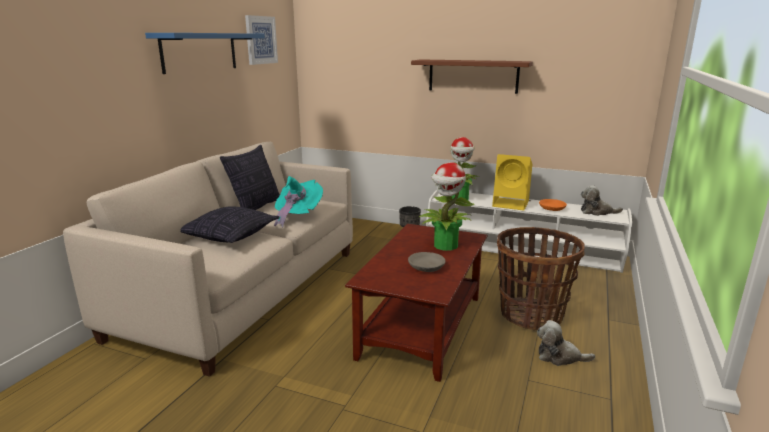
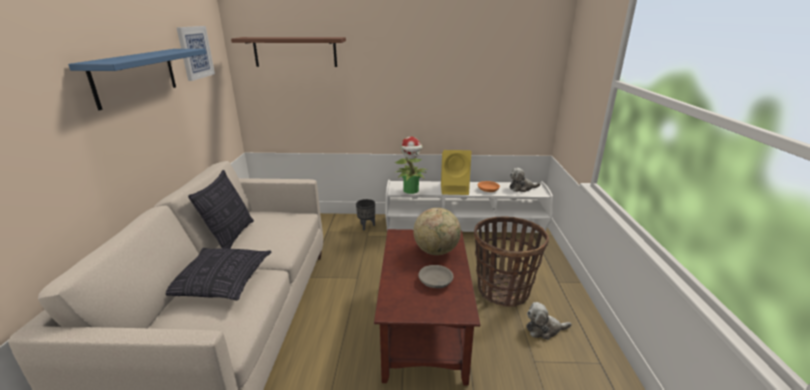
camera: 20 degrees left, 5 degrees up
turquoise hat [274,176,323,227] -> none
brown shelf [411,59,533,94] -> brown shelf moved to [231,37,346,67]
potted plant [419,162,475,251] -> globe [413,208,461,255]

